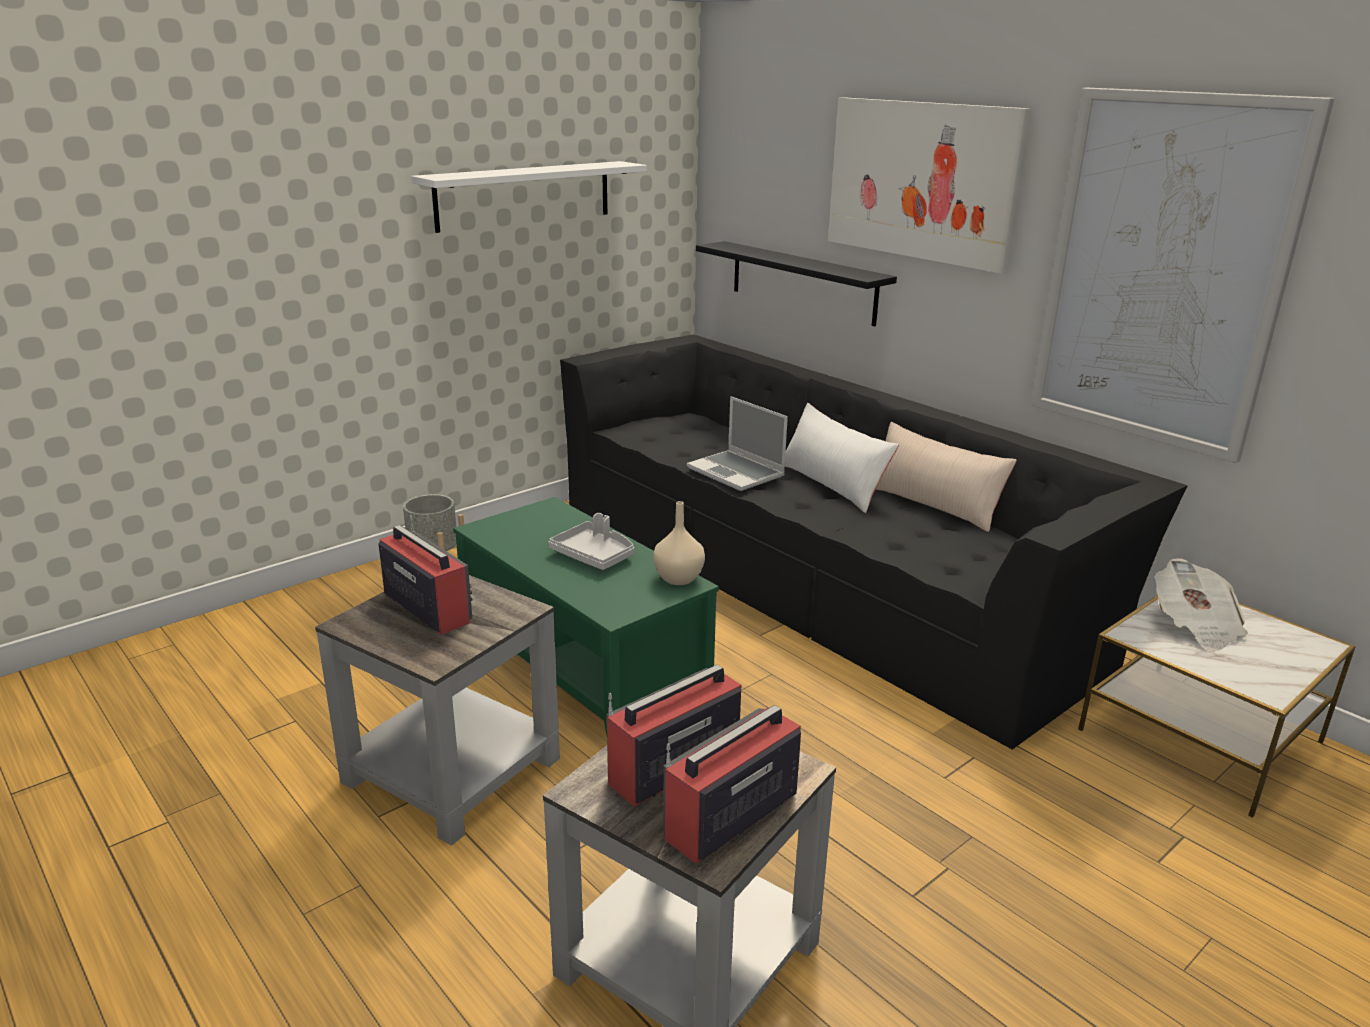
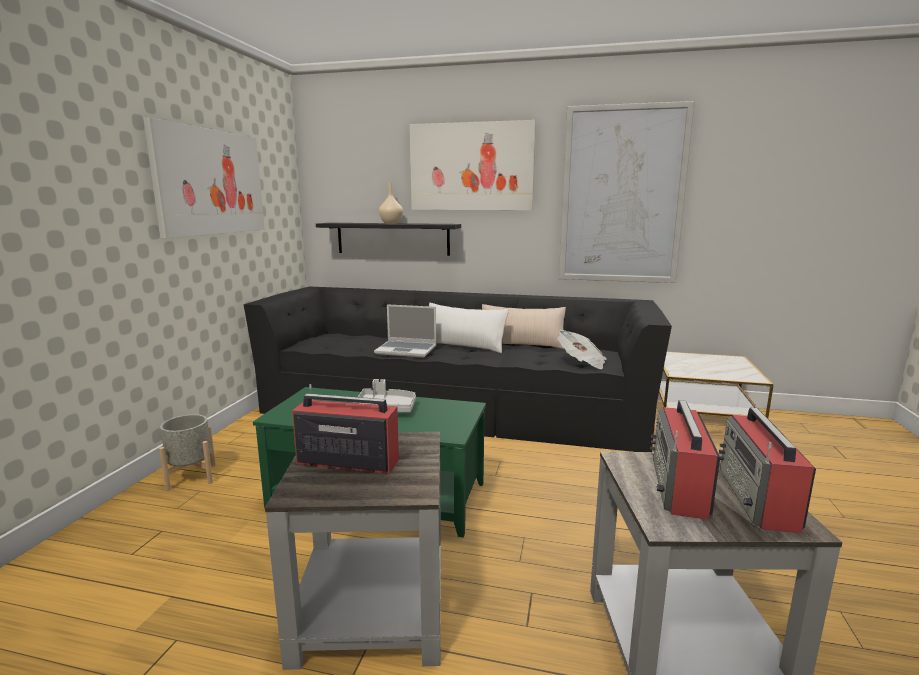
camera: 35 degrees left, 10 degrees down
white shelf [411,161,647,233] -> picture [143,117,265,238]
beige vase [653,501,705,585] -> beige vase moved to [379,183,403,224]
newspaper [1155,558,1248,652] -> newspaper moved to [558,330,607,369]

